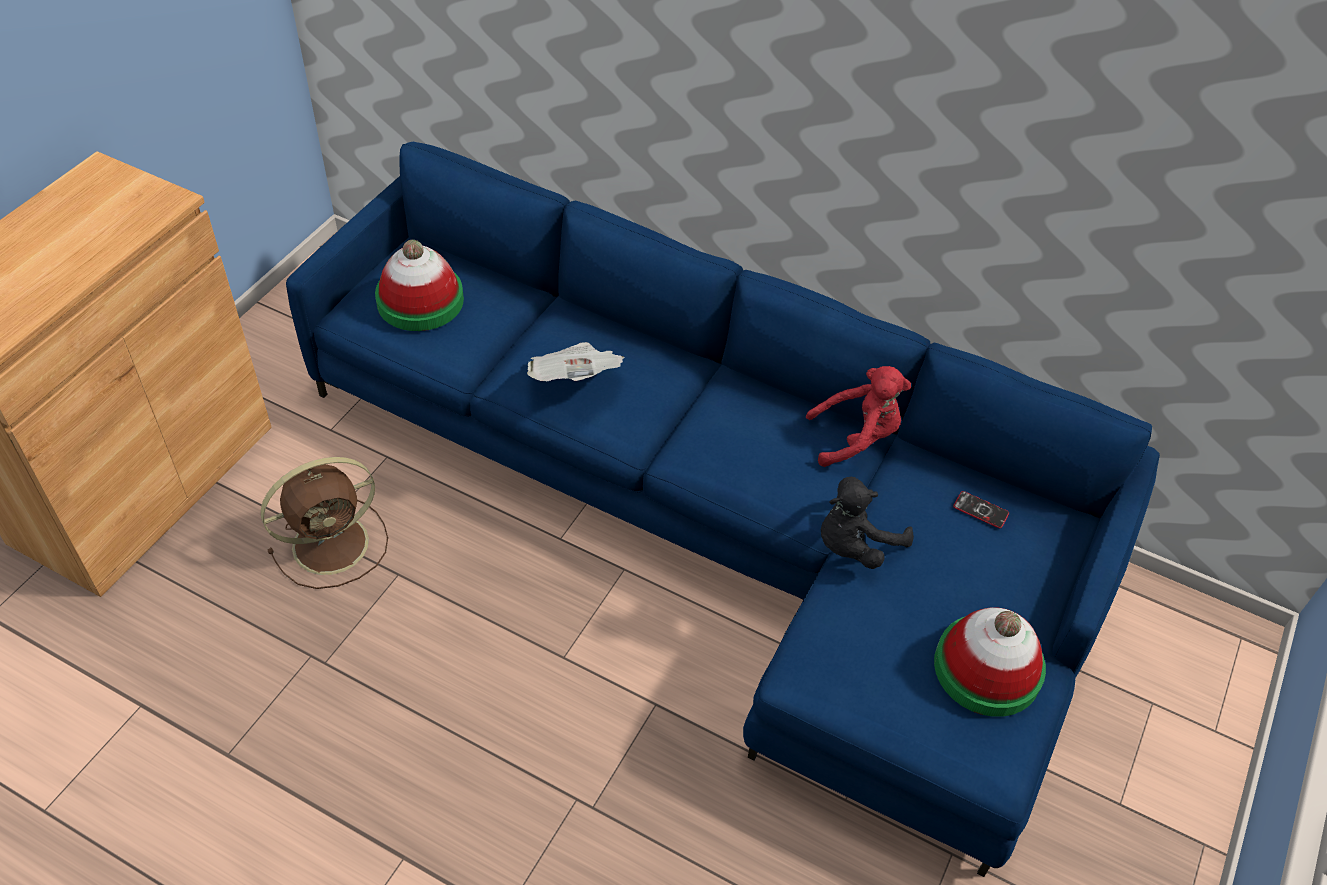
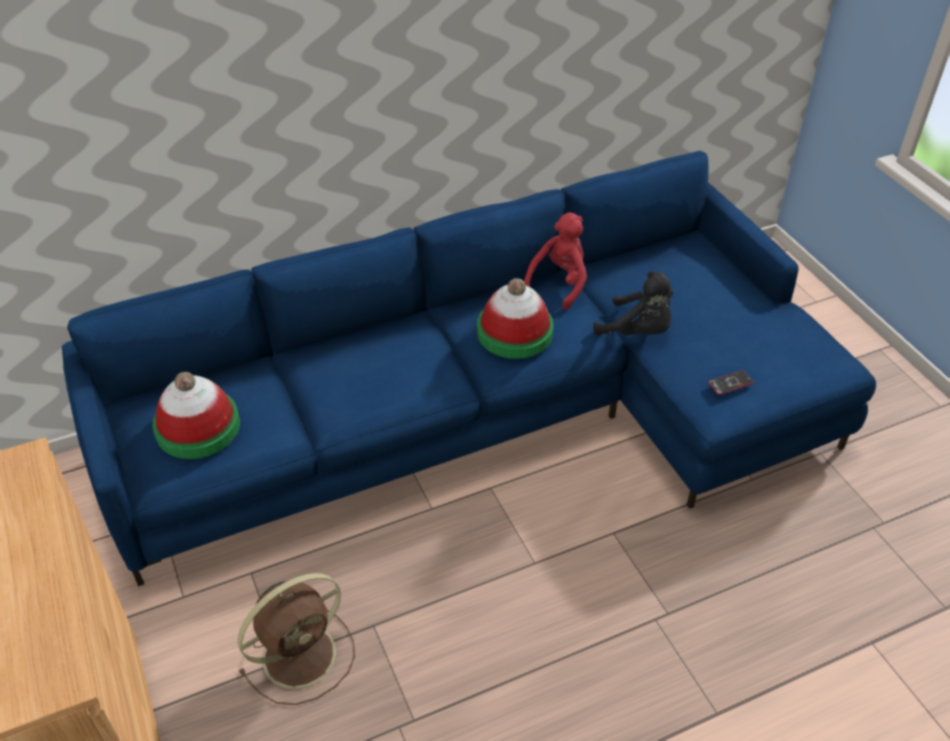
camera: 50 degrees left, 5 degrees down
brown fan [261,457,388,589] -> brown fan turned 45 degrees clockwise [238,573,355,705]
newspaper [527,342,625,381] -> none
black plush toy [821,477,914,569] -> black plush toy turned 60 degrees counterclockwise [593,271,673,335]
hat [934,607,1046,717] -> hat moved to [477,278,553,359]
phone [953,491,1009,528] -> phone moved to [708,370,754,395]

